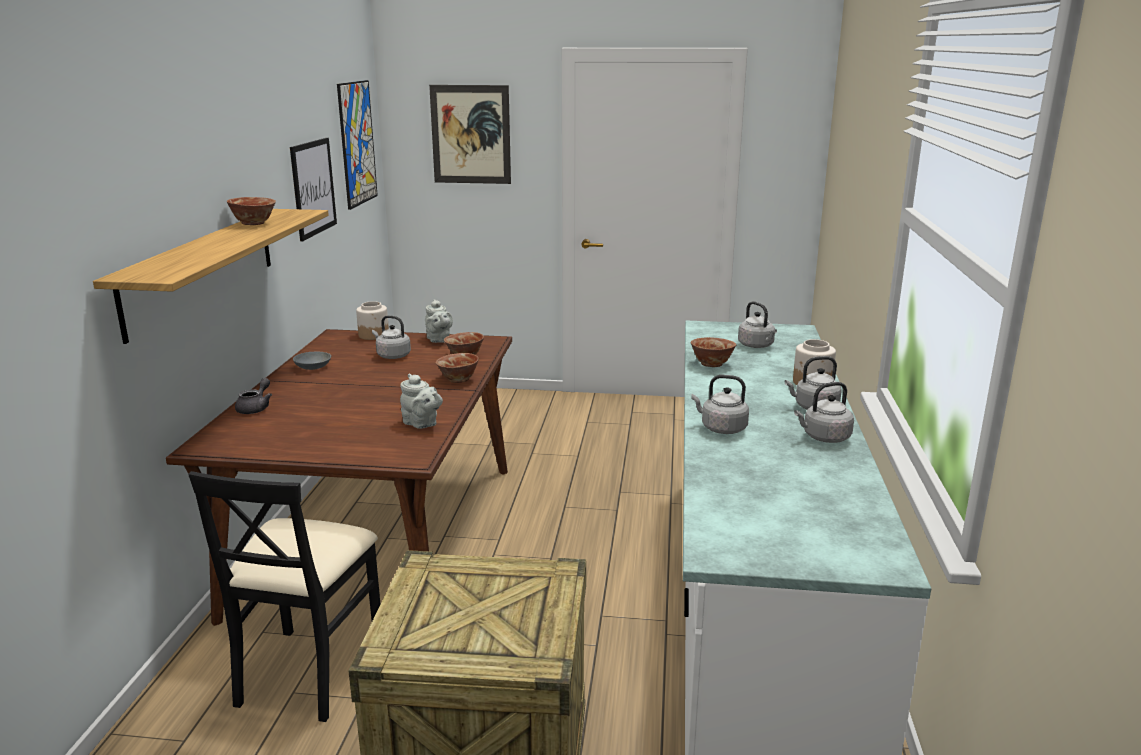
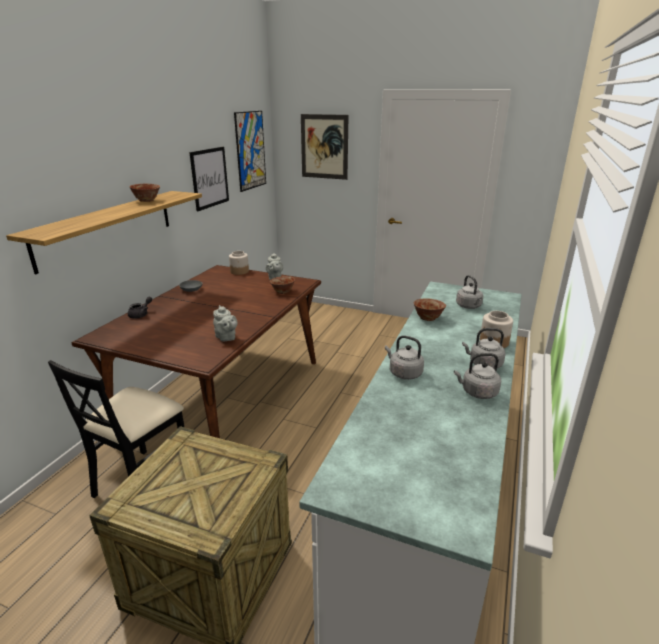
camera: 15 degrees right, 5 degrees up
grey kettle [372,315,411,359] -> none
bowl [436,353,479,383] -> none

